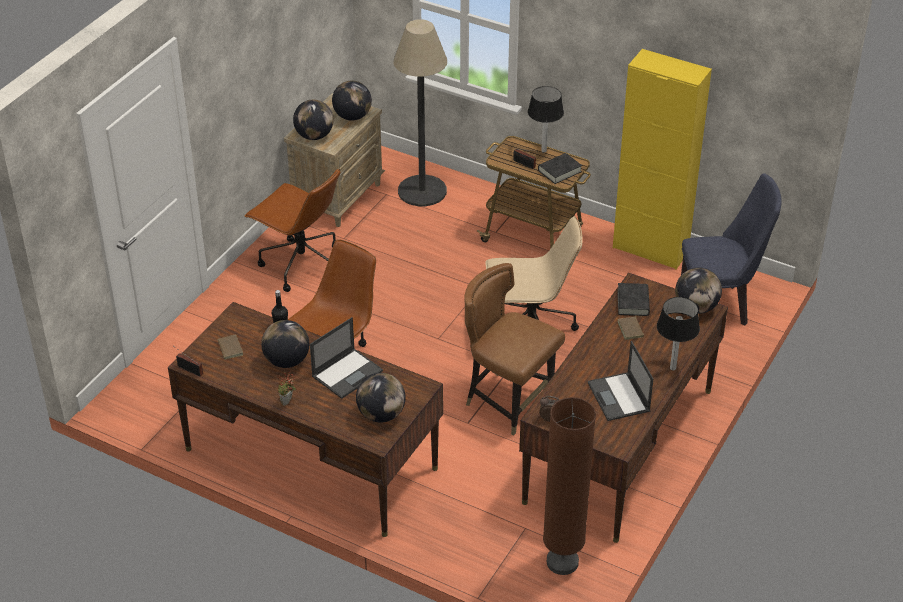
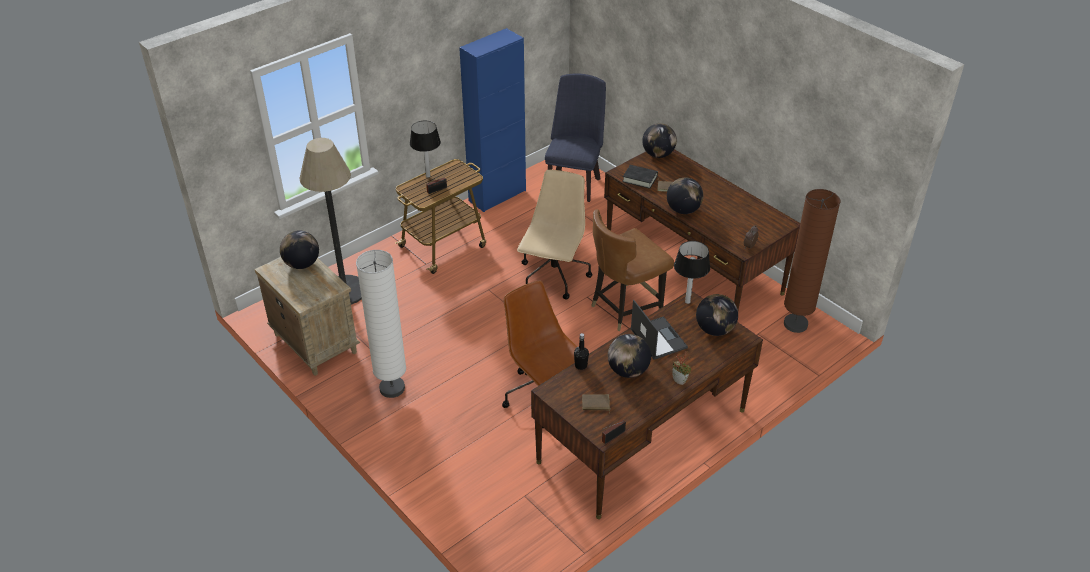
camera: 70 degrees left, 0 degrees up
brown office chair [244,168,340,292] -> white floor lamp [356,250,406,398]
globe [293,100,334,140] -> globe moved to [667,178,703,214]
black book [538,153,582,184] -> none
laptop [588,341,653,421] -> none
yellow cabinet [613,49,712,269] -> blue cabinet [459,28,526,212]
table lamp [657,297,700,370] -> table lamp moved to [674,241,710,304]

